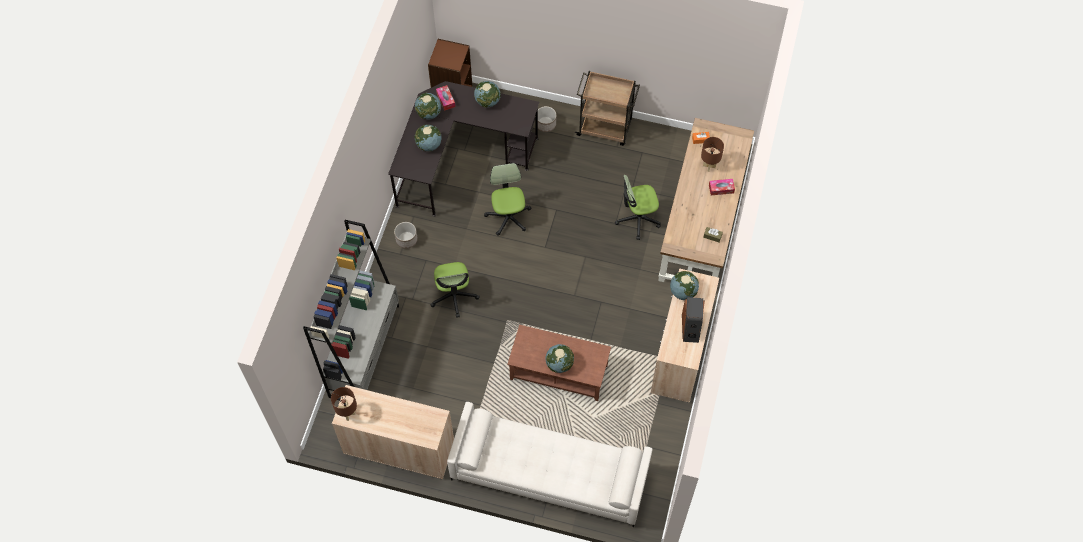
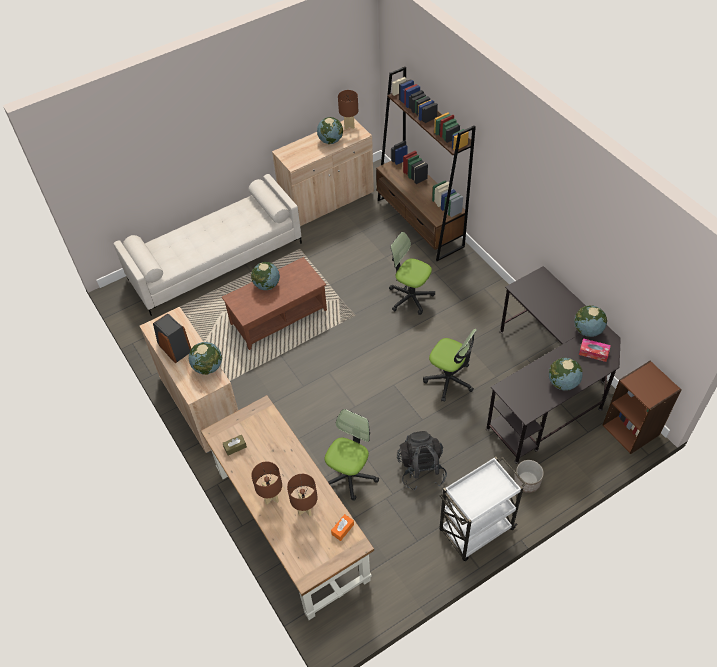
camera: 135 degrees right, 10 degrees down
grey bookcase [303,220,399,400] -> brown bookcase [376,66,476,261]
planter [394,222,418,249] -> none
globe [414,125,442,151] -> globe moved to [317,117,343,144]
brown cart [575,71,640,146] -> white cart [440,456,526,561]
tissue box [709,179,735,195] -> brown table lamp [251,462,282,505]
none -> black backpack [397,431,447,491]

